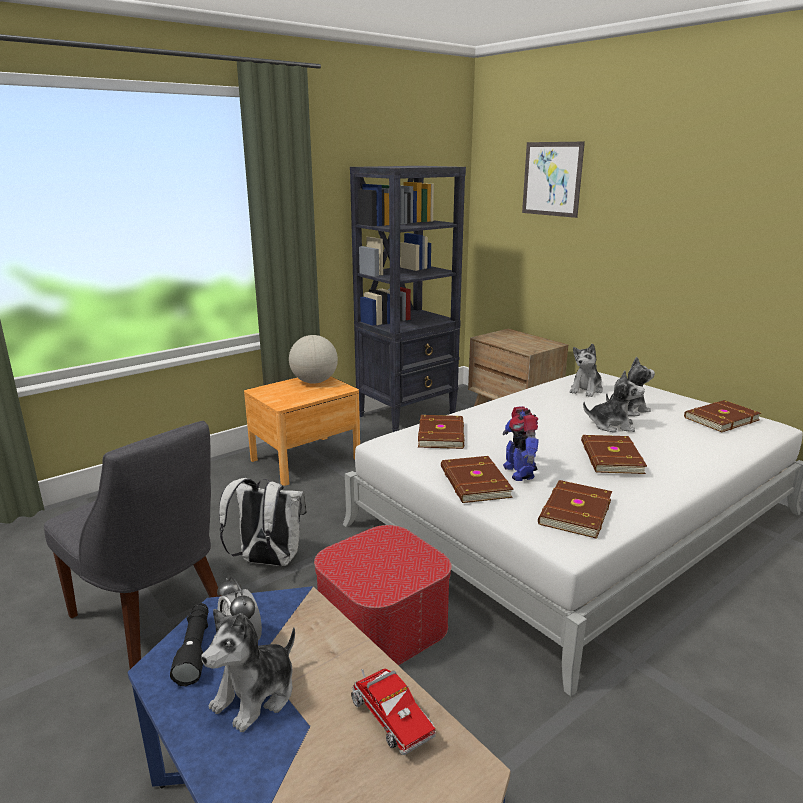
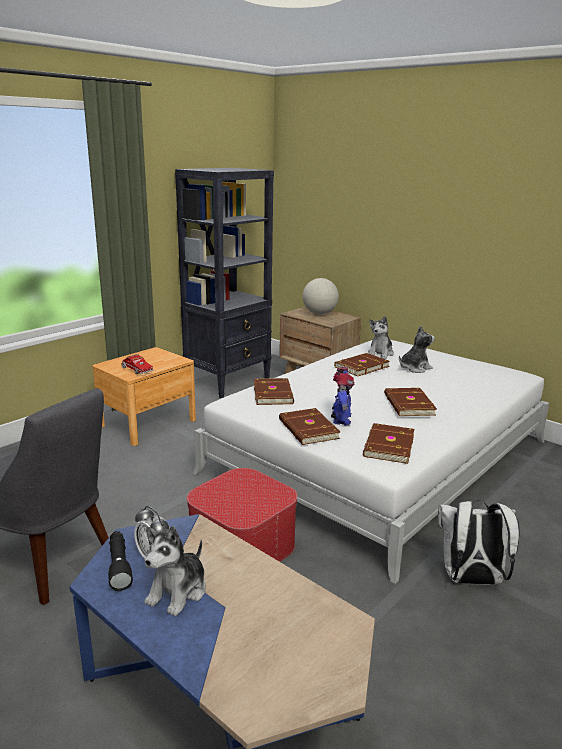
camera: 10 degrees left, 0 degrees up
white backpack [219,478,307,566] -> white backpack moved to [438,500,520,585]
globe [289,335,338,384] -> globe moved to [303,278,339,315]
toy truck [351,669,436,755] -> toy truck moved to [121,354,153,374]
toy robot [503,406,539,481] -> toy robot turned 150 degrees counterclockwise [331,367,354,426]
picture [522,142,585,218] -> none
plush toy [583,371,645,433] -> none
brown book [684,400,761,432] -> brown book moved to [334,353,390,376]

